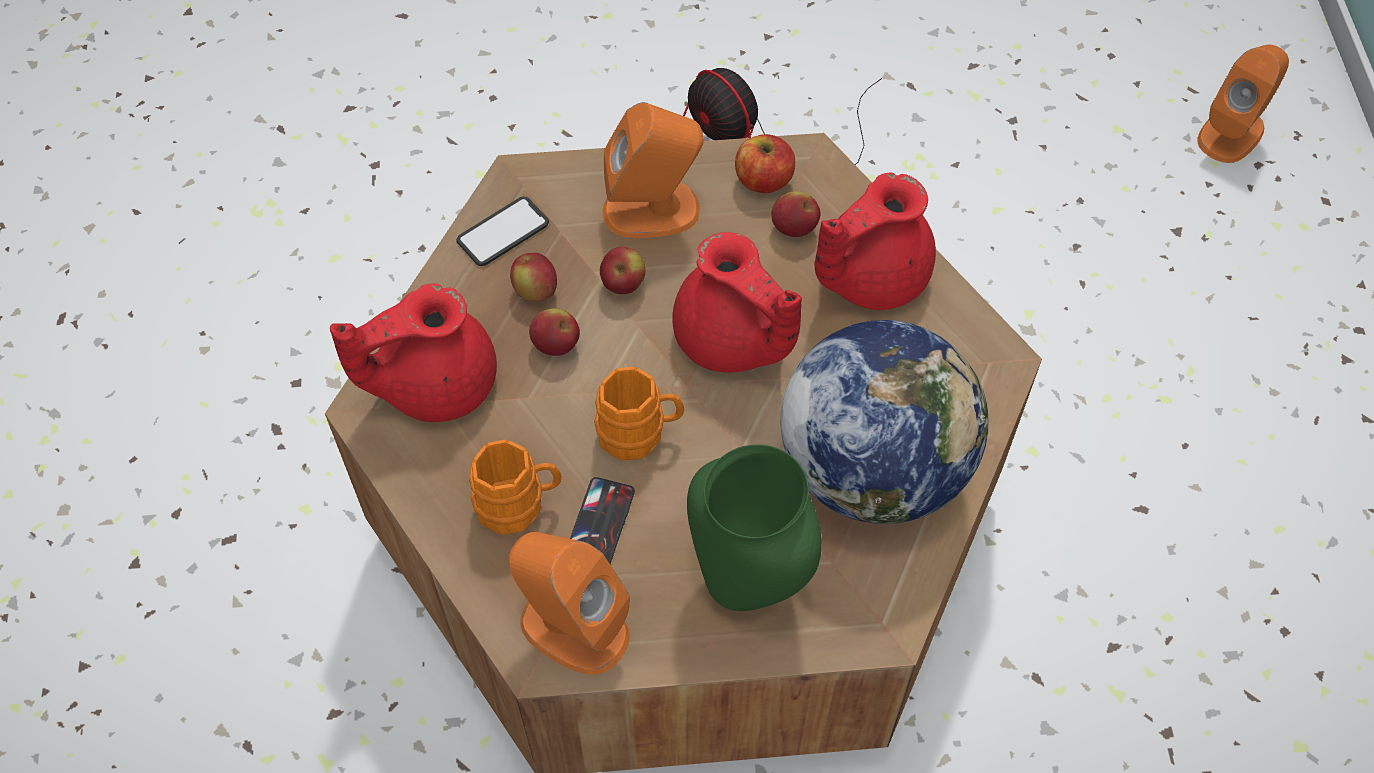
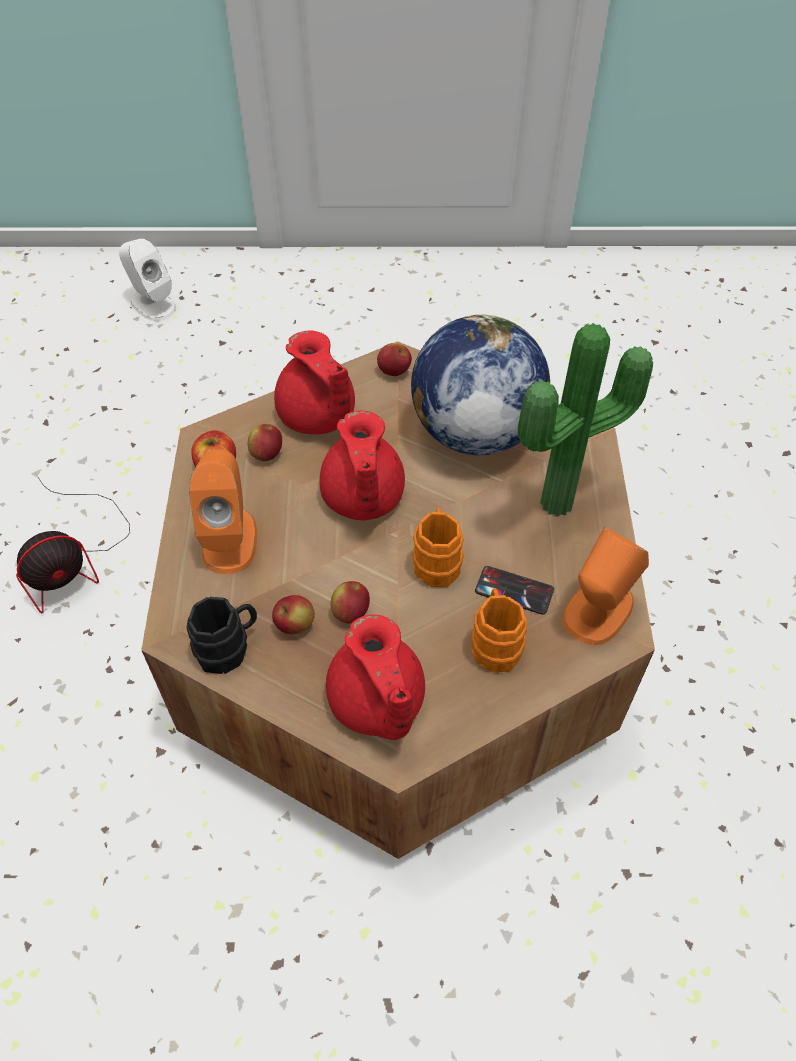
camera: 85 degrees left, 5 degrees down
phone [456,196,549,266] -> black mug [186,597,257,674]
apple [600,247,646,294] -> apple moved to [377,343,412,376]
red teapot [672,232,802,373] -> red teapot turned 120 degrees clockwise [320,411,405,520]
green vase [687,444,822,611] -> potted plant [518,323,653,517]
orange speaker [1197,45,1289,163] -> white speaker [119,239,176,321]

